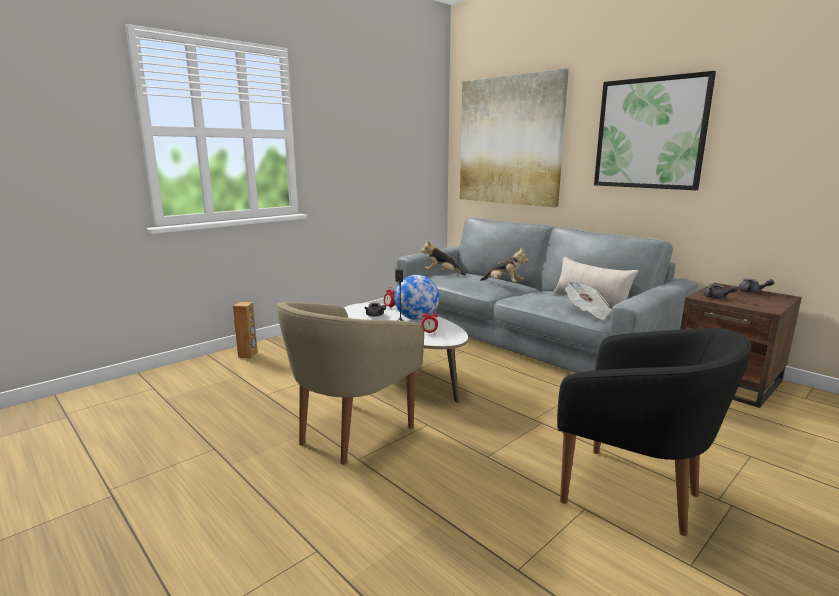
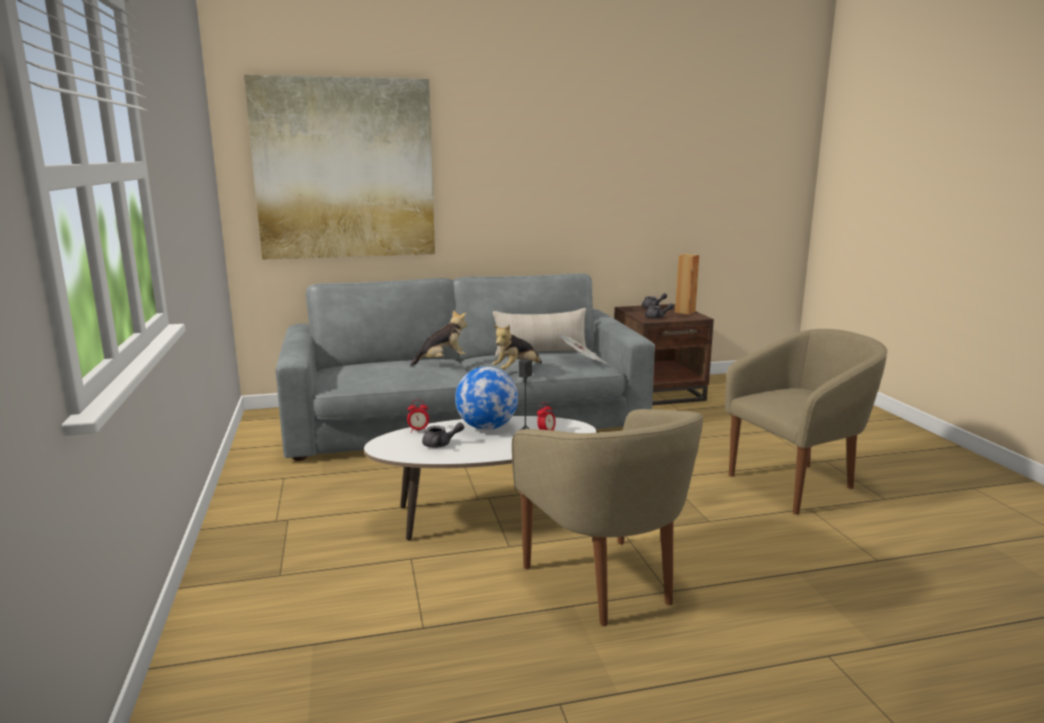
camera: 60 degrees left, 0 degrees up
brown speaker [233,302,258,358] -> brown speaker moved to [675,254,699,315]
plush toy [421,240,466,276] -> plush toy moved to [493,324,542,370]
black armchair [557,328,751,536] -> beige armchair [725,329,887,514]
picture [594,71,716,190] -> none

